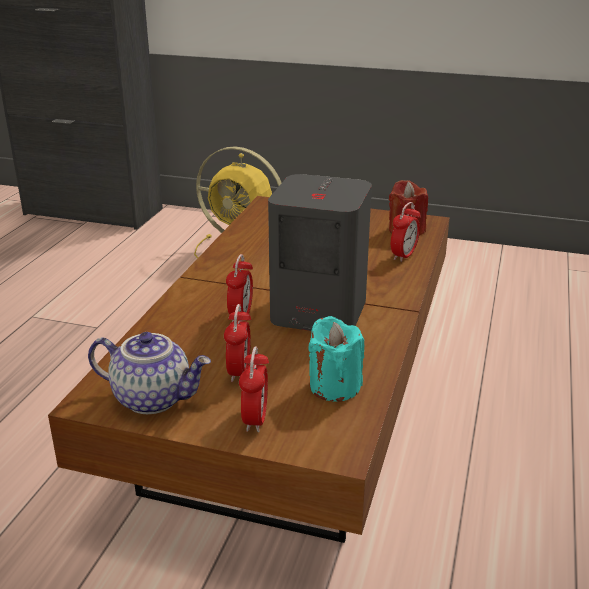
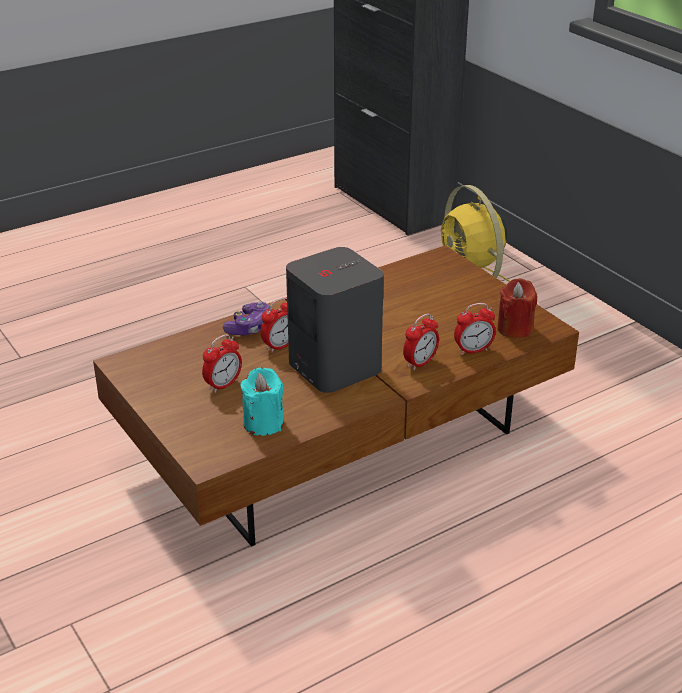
camera: 40 degrees right, 5 degrees up
teapot [88,332,211,414] -> none
alarm clock [239,346,269,433] -> alarm clock moved to [403,313,439,371]
none -> game controller [223,301,269,335]

